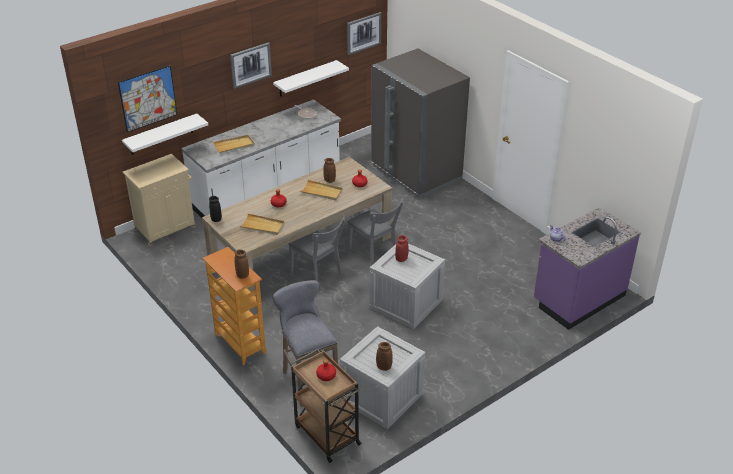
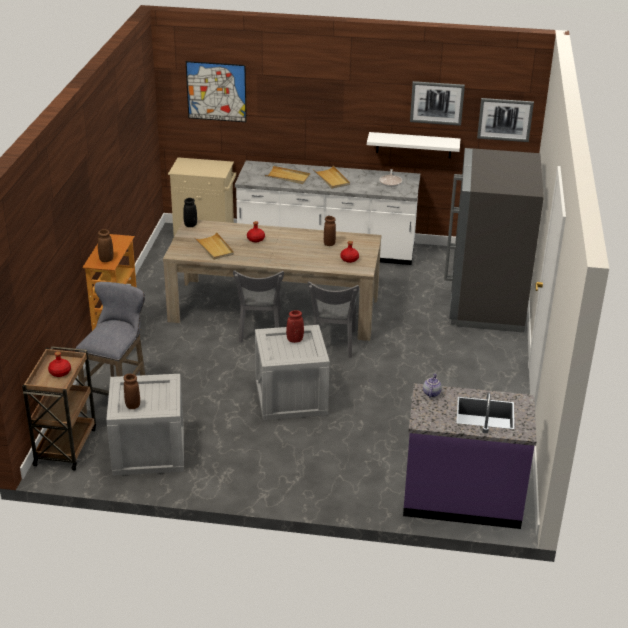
camera: 45 degrees right, 5 degrees down
white shelf [122,114,208,155] -> none
picture [230,42,272,89] -> picture moved to [410,81,465,126]
beige tray [300,180,343,200] -> beige tray moved to [313,166,350,188]

